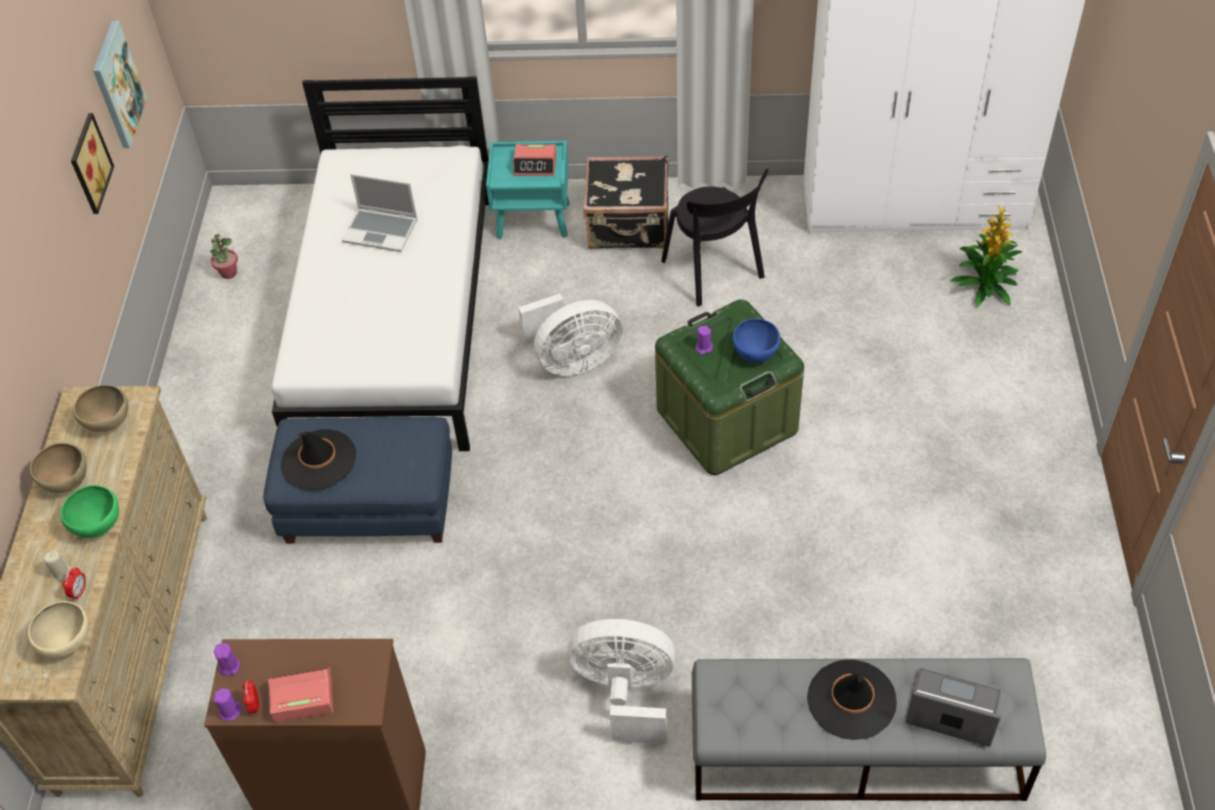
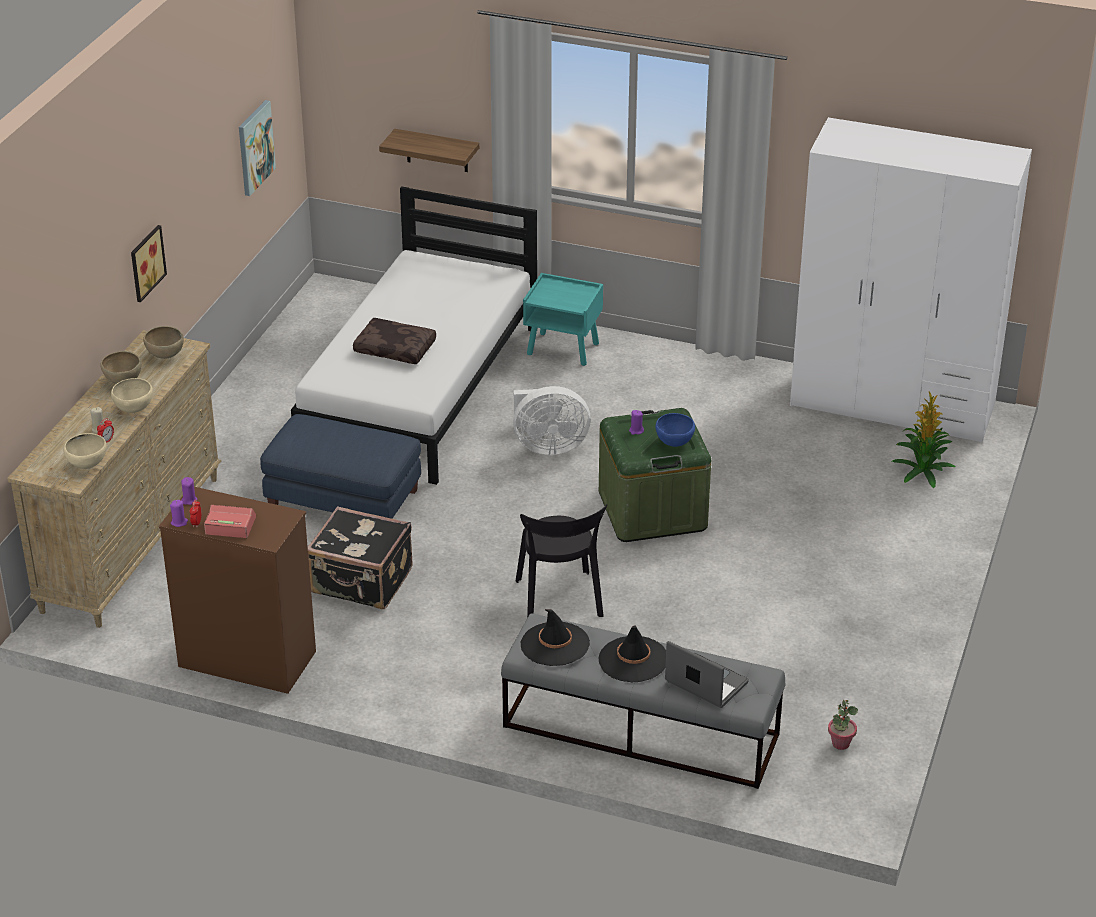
camera: 15 degrees right, 15 degrees down
green bowl [61,485,119,538] -> beige bowl [111,378,153,413]
picture [71,113,114,214] -> picture moved to [131,225,167,302]
potted plant [210,234,238,279] -> potted plant moved to [828,700,858,750]
black hat [281,429,356,490] -> black hat moved to [521,609,590,666]
laptop [342,174,418,252] -> none
alarm clock [513,144,557,176] -> none
white fan [568,619,676,745] -> none
black suitcase [584,156,668,249] -> black suitcase moved to [308,506,413,609]
black chair [661,168,768,307] -> black chair moved to [516,504,607,618]
none -> brown pillow [353,318,436,364]
none -> shelf [379,129,479,172]

